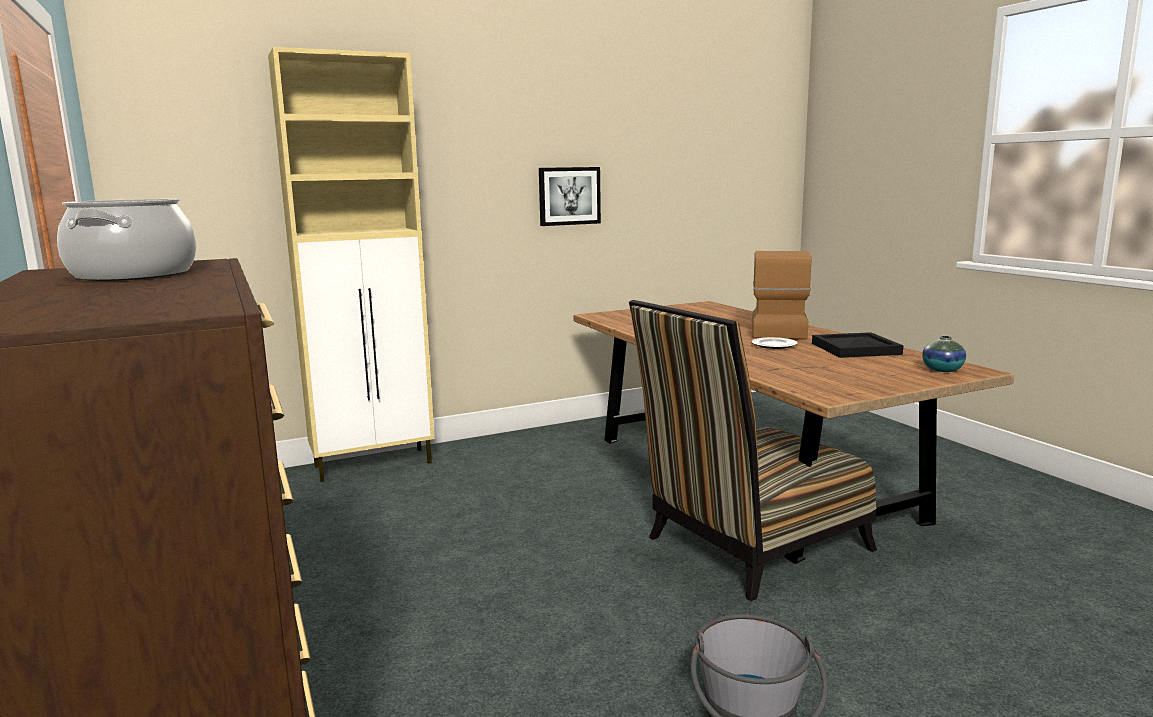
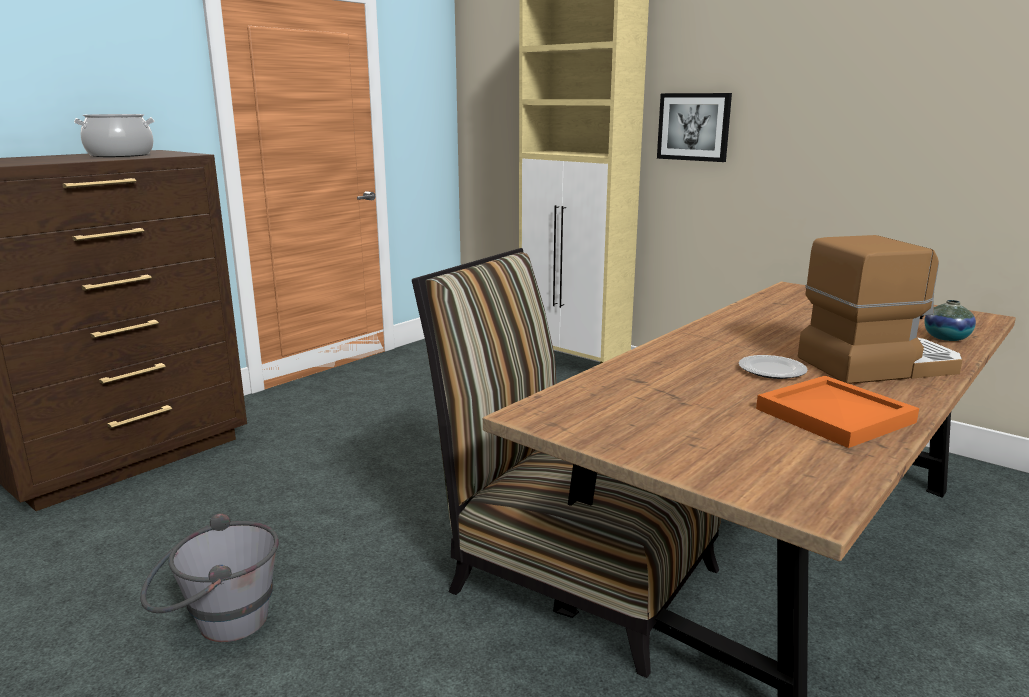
camera: 65 degrees right, 5 degrees up
picture [539,167,601,226] -> picture moved to [657,93,732,162]
black tray [812,332,904,358] -> orange tray [756,376,919,448]
vase [922,336,966,372] -> vase moved to [924,300,976,341]

